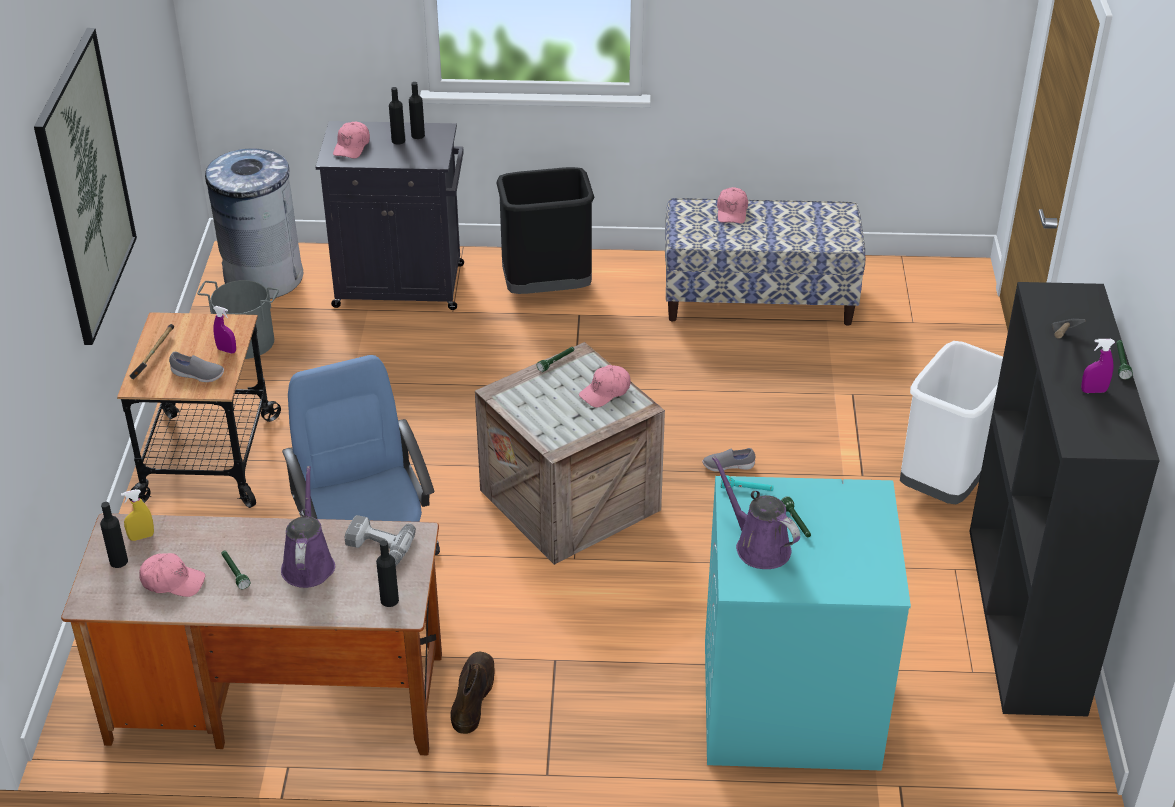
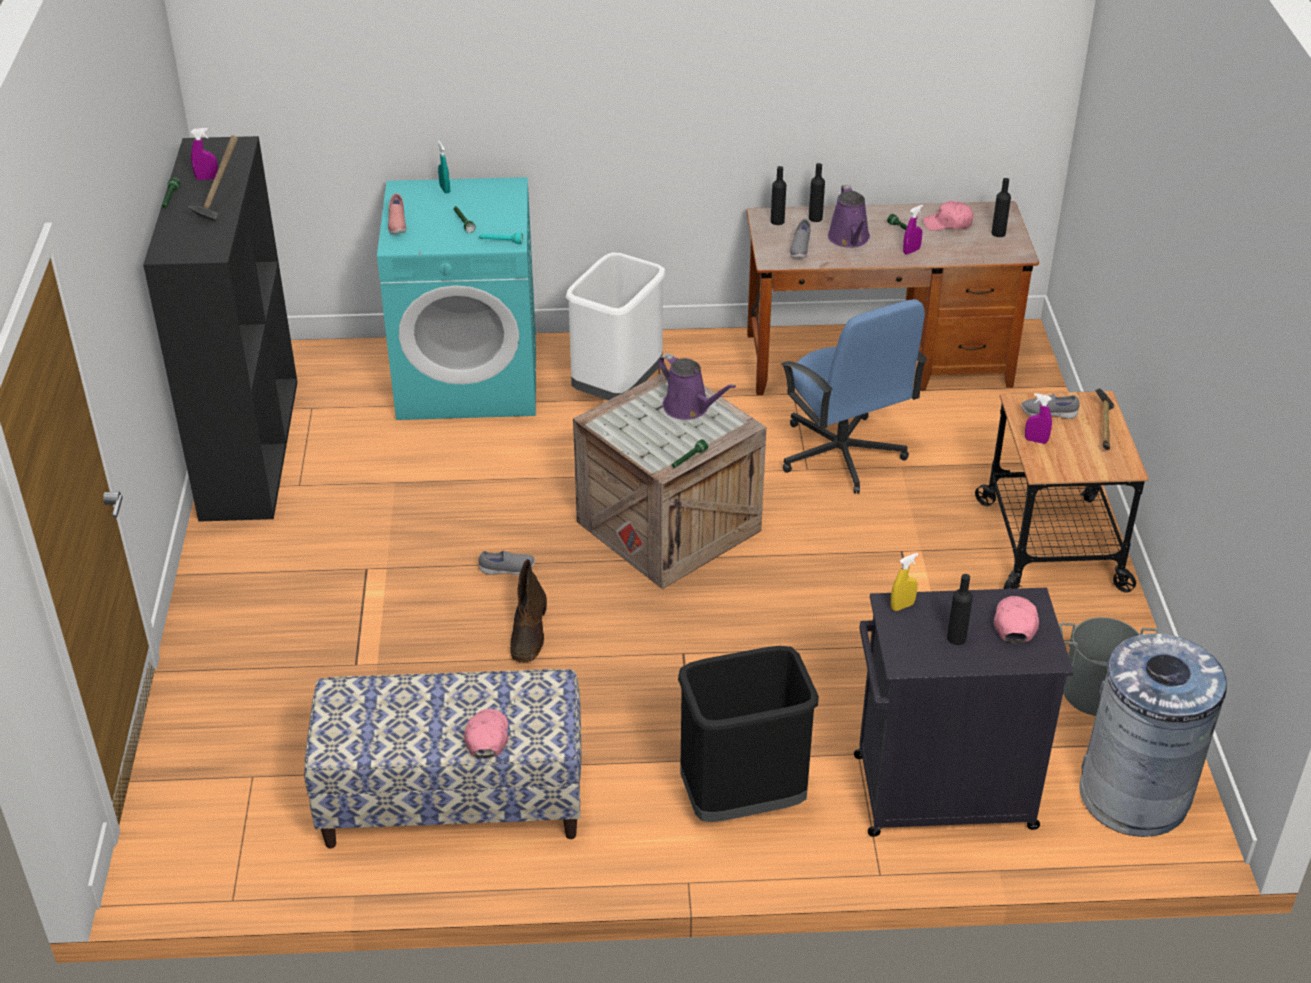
camera: 175 degrees right, 0 degrees up
picture [34,28,137,345] -> none
yellow spray bottle [121,489,154,541] -> yellow spray bottle moved to [890,553,918,611]
power drill [345,515,416,566] -> grey shoe [790,219,811,258]
black bottle [409,82,425,139] -> black bottle moved to [809,163,825,222]
brown boot [450,651,494,734] -> brown boot moved to [511,559,547,662]
pink cap [579,365,631,408] -> none
purple watering can [712,456,800,569] -> purple watering can moved to [658,353,736,420]
white trash can [900,341,1003,505] -> white trash can moved to [566,252,666,400]
none -> pink shoe [388,193,406,234]
none -> turquoise spray bottle [438,141,450,194]
none -> purple spray bottle [903,205,923,254]

